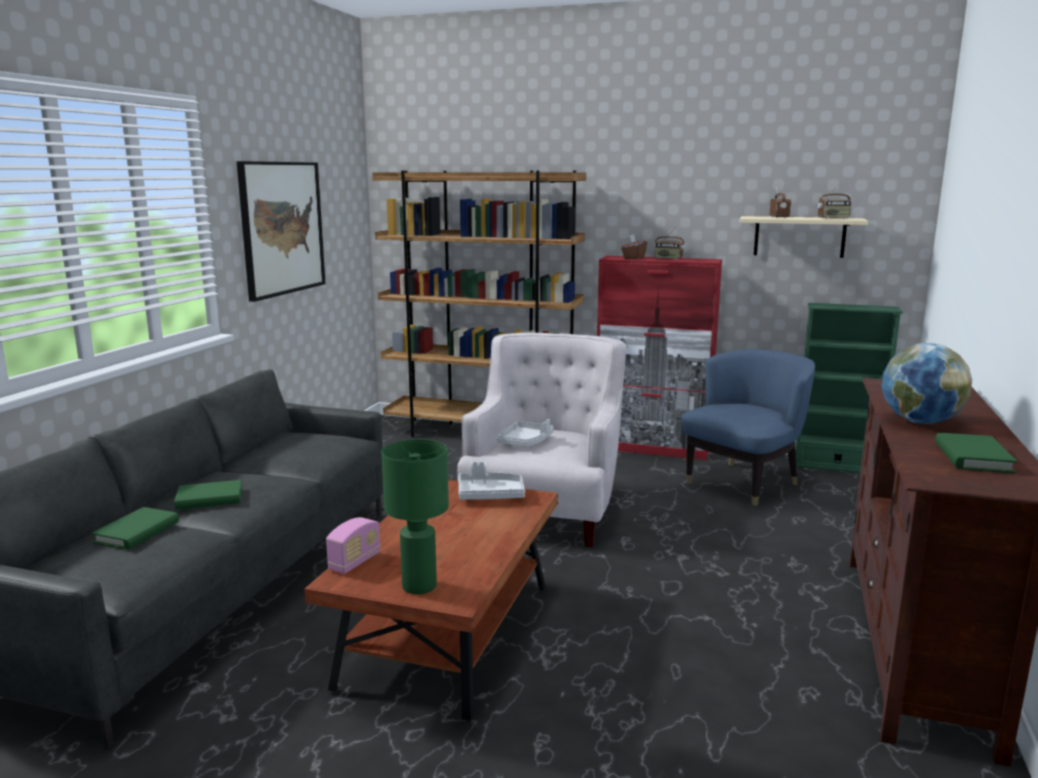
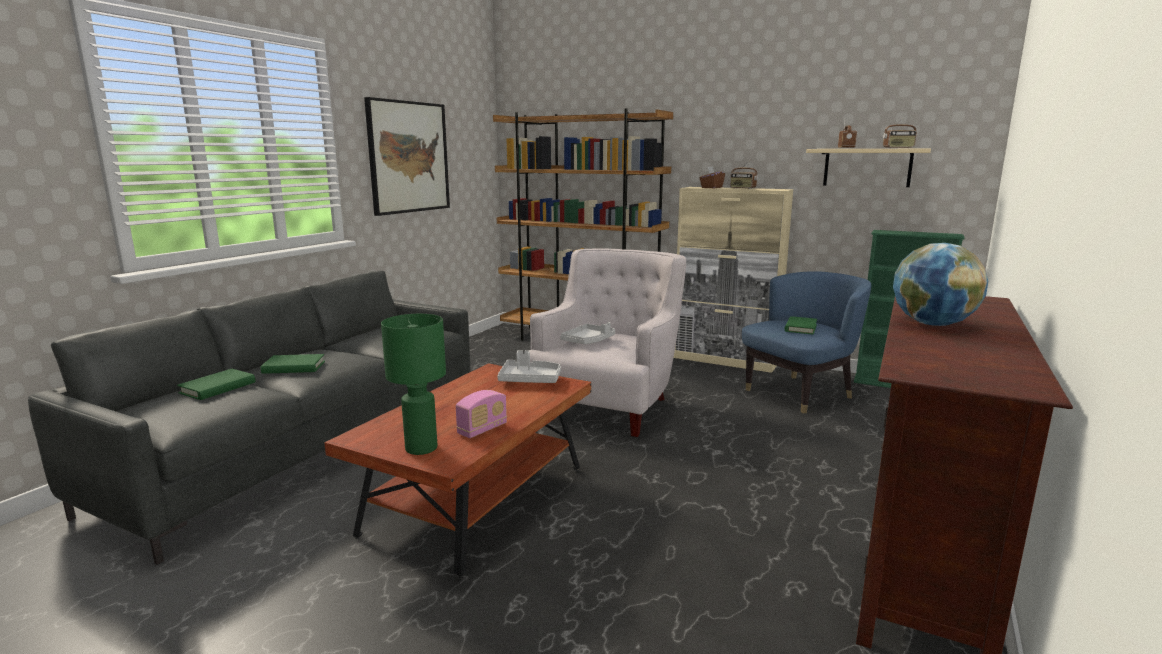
camera: 10 degrees right, 0 degrees up
radio [326,517,381,574] -> radio moved to [456,390,507,438]
red cabinet [597,256,722,460] -> beige cabinet [673,187,793,373]
green book [935,433,1018,473] -> green book moved to [785,316,817,335]

